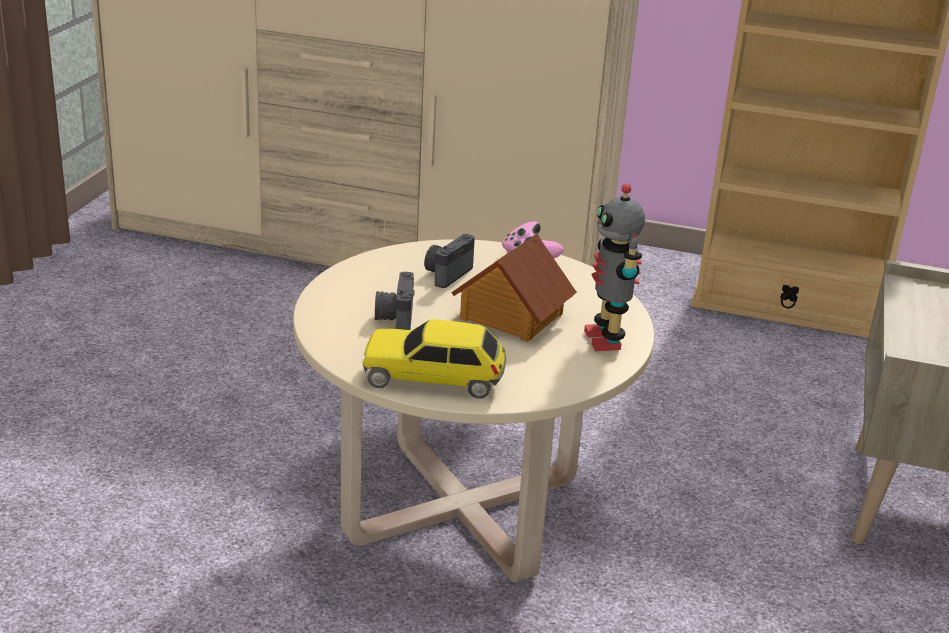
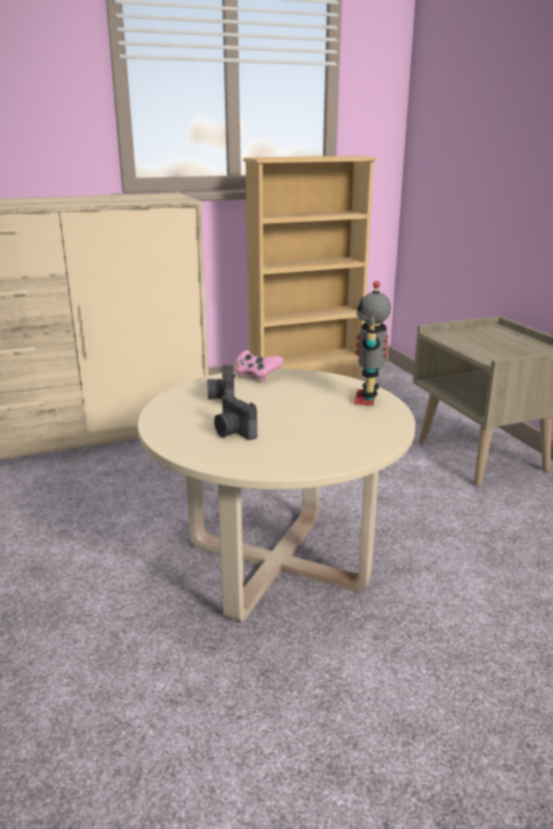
camera: 35 degrees left, 5 degrees down
toy car [363,319,506,399] -> none
toy house [451,233,577,342] -> none
toy robot [584,184,645,351] -> toy robot turned 60 degrees clockwise [354,281,391,406]

